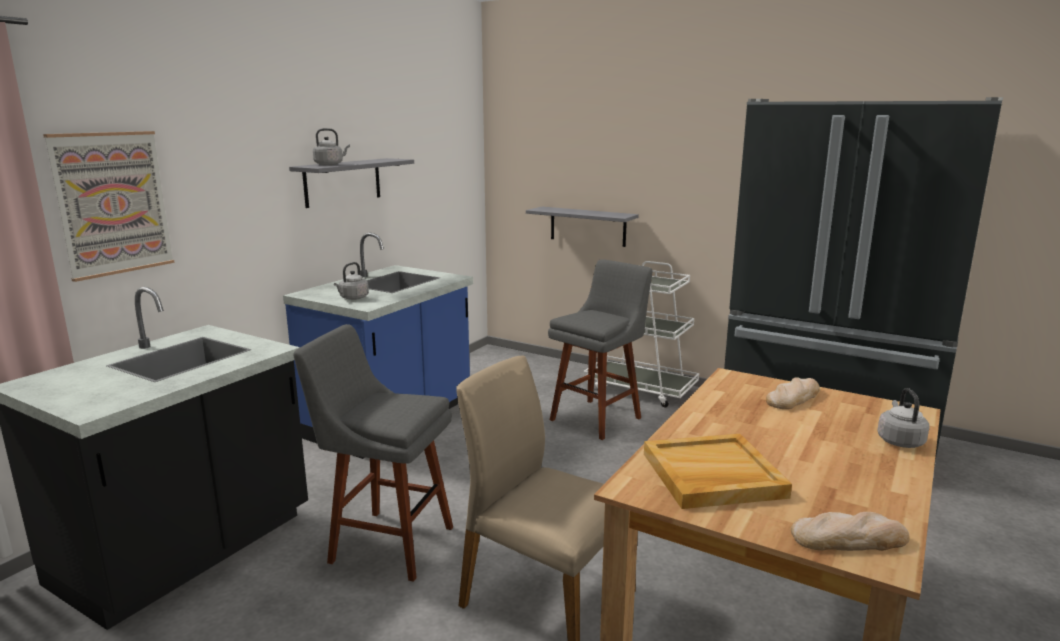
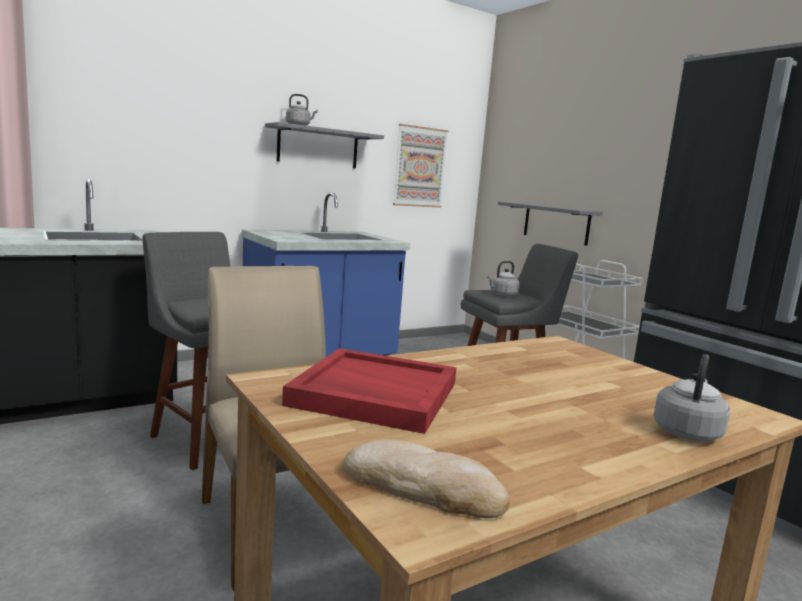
camera: 25 degrees right, 5 degrees down
picture [43,131,174,282] -> picture moved to [393,124,449,208]
grey kettle [334,262,369,300] -> grey kettle moved to [487,261,519,296]
beige tray [644,434,792,509] -> red tray [282,348,457,434]
bread [766,377,820,409] -> none

